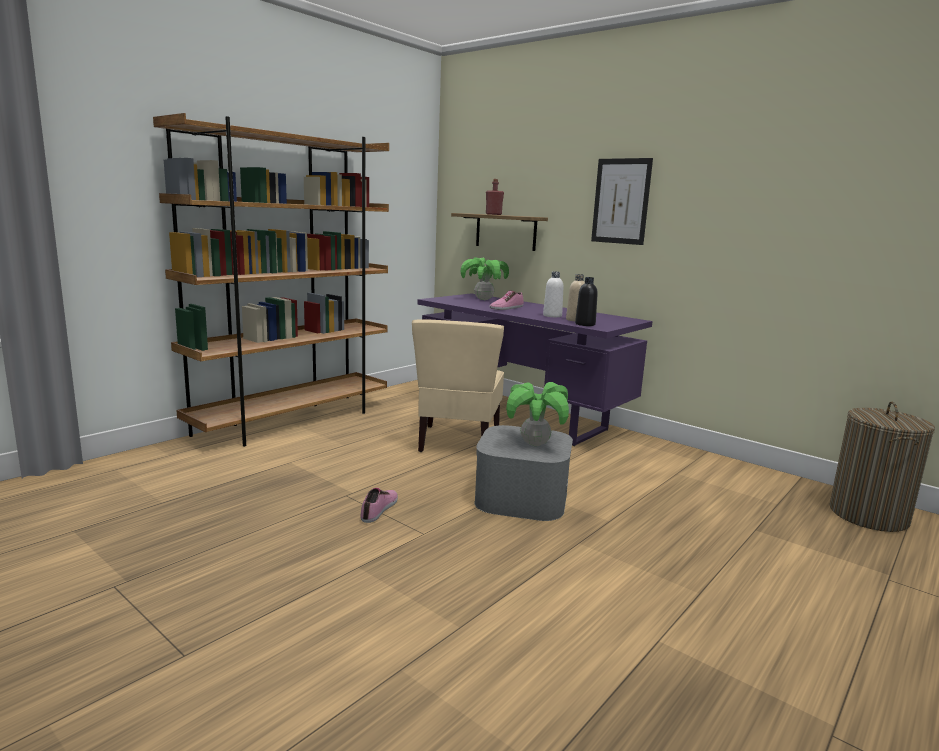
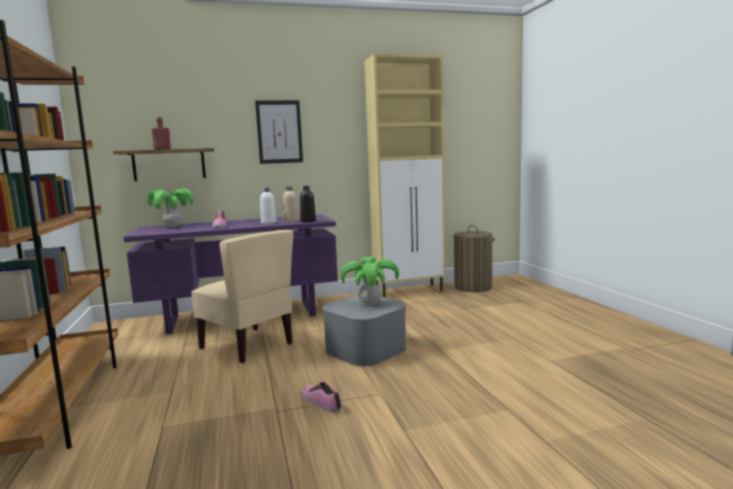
camera: 55 degrees left, 5 degrees down
none -> beige cabinet [365,54,446,297]

